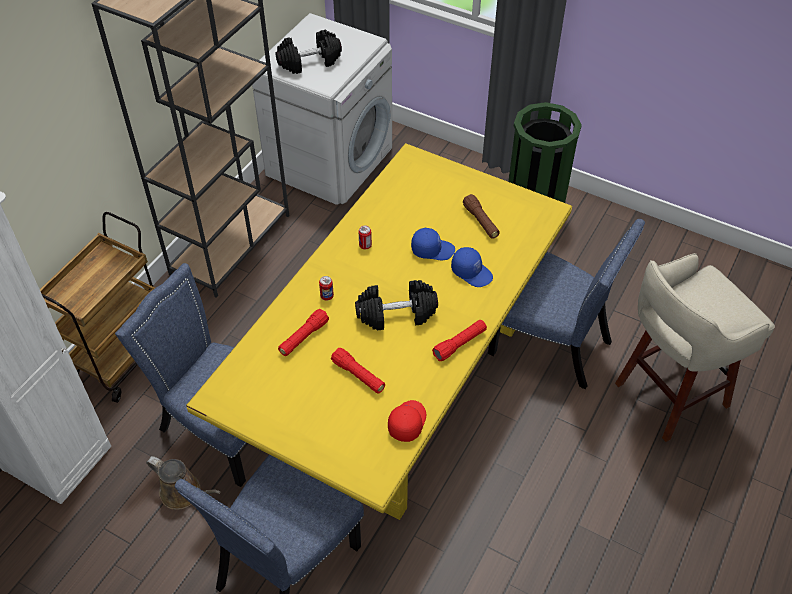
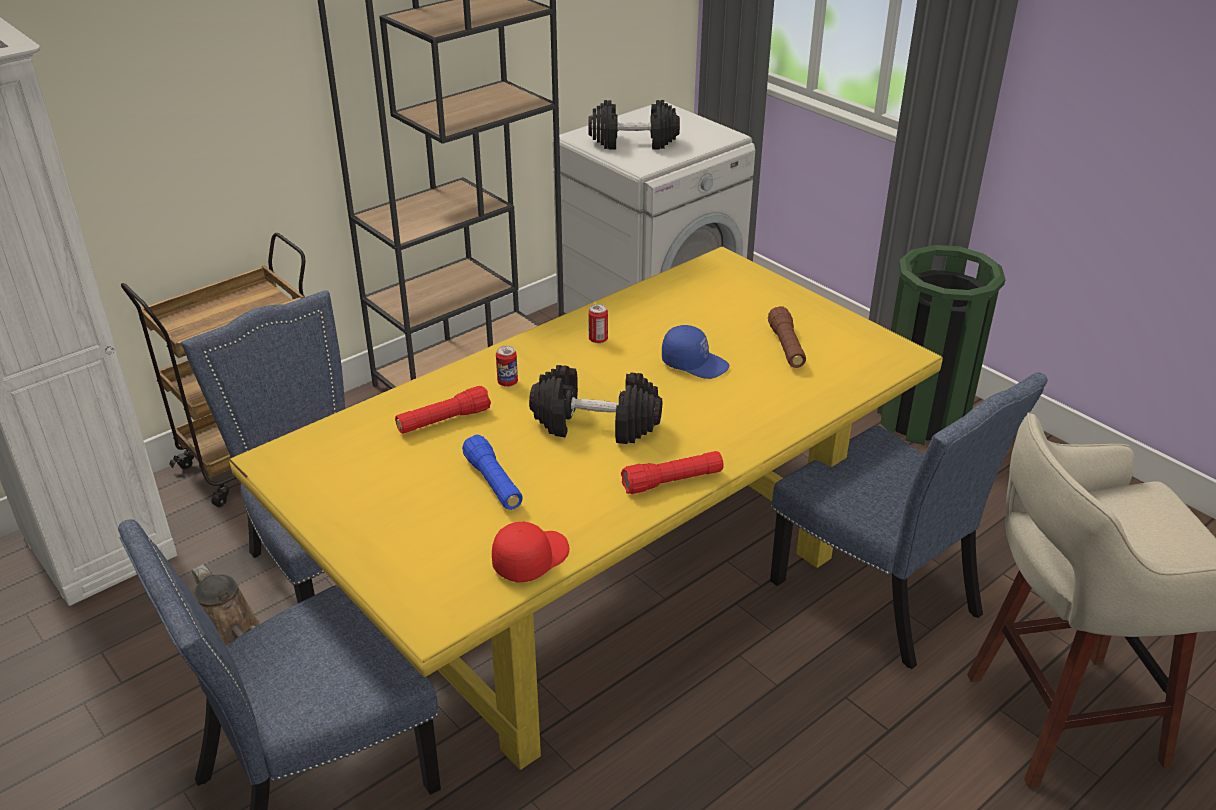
camera: 20 degrees right, 15 degrees down
red flashlight [331,348,385,394] -> blue flashlight [462,435,523,510]
blue cap [451,247,493,287] -> none

